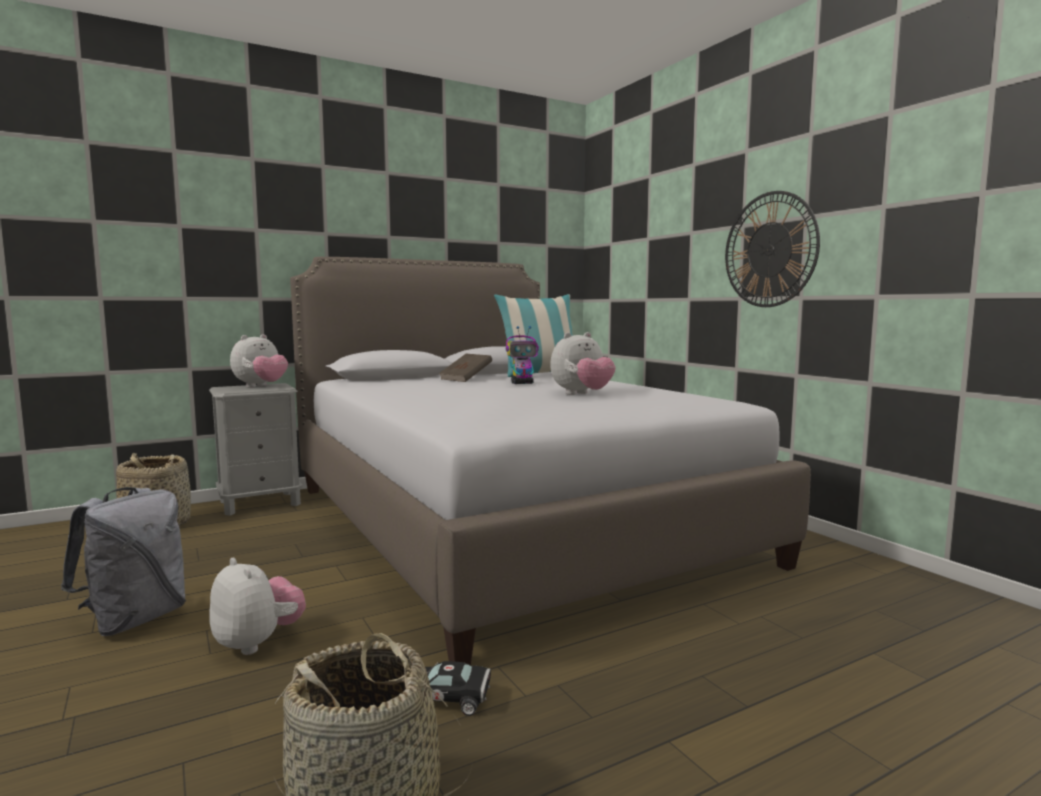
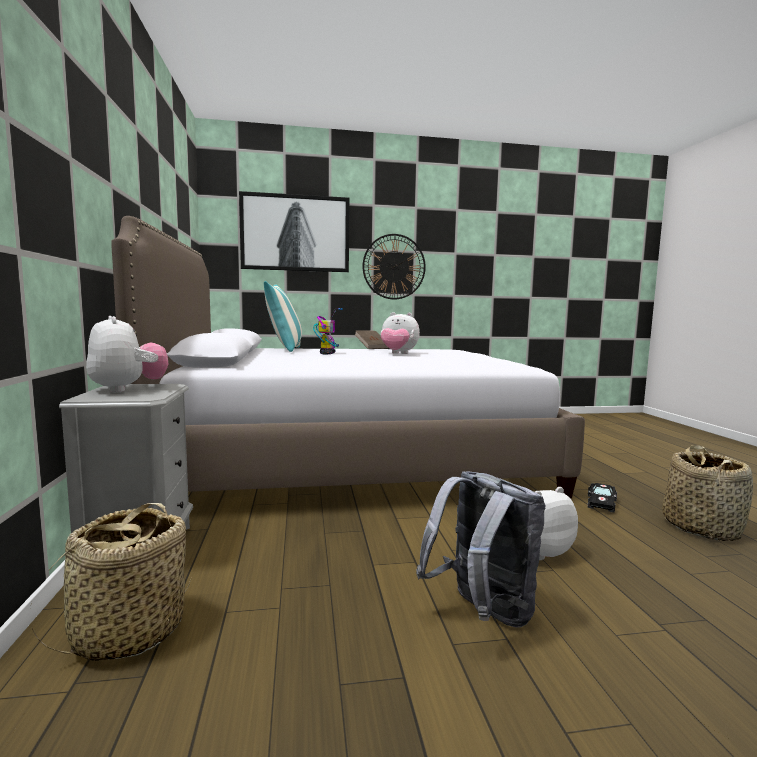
camera: 70 degrees left, 0 degrees up
brown book [439,354,492,382] -> brown book moved to [355,330,388,349]
plush toy [550,332,616,395] -> plush toy turned 120 degrees clockwise [380,312,420,354]
none -> picture [239,191,349,272]

